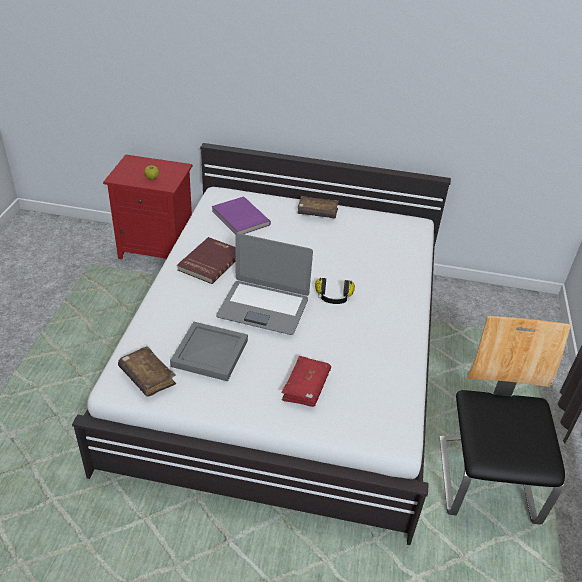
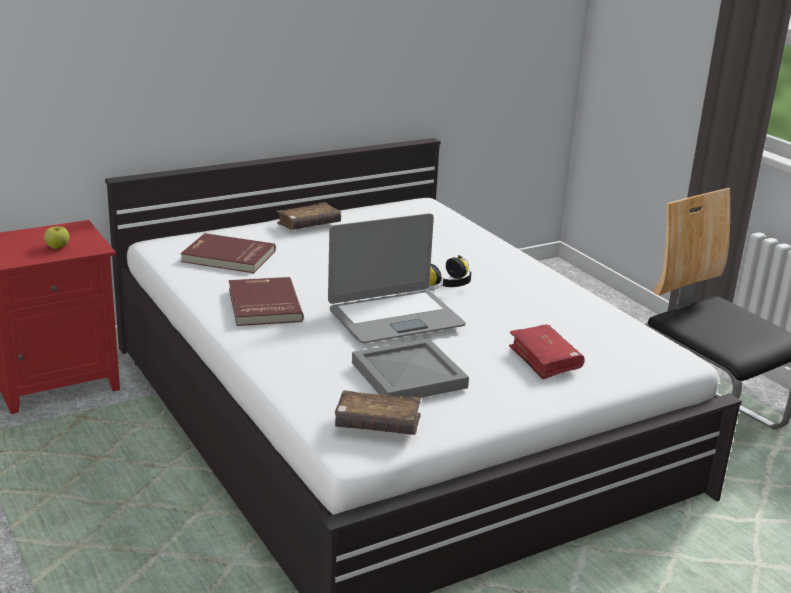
camera: 40 degrees left, 15 degrees down
purple book [212,196,271,235] -> red book [180,233,276,273]

